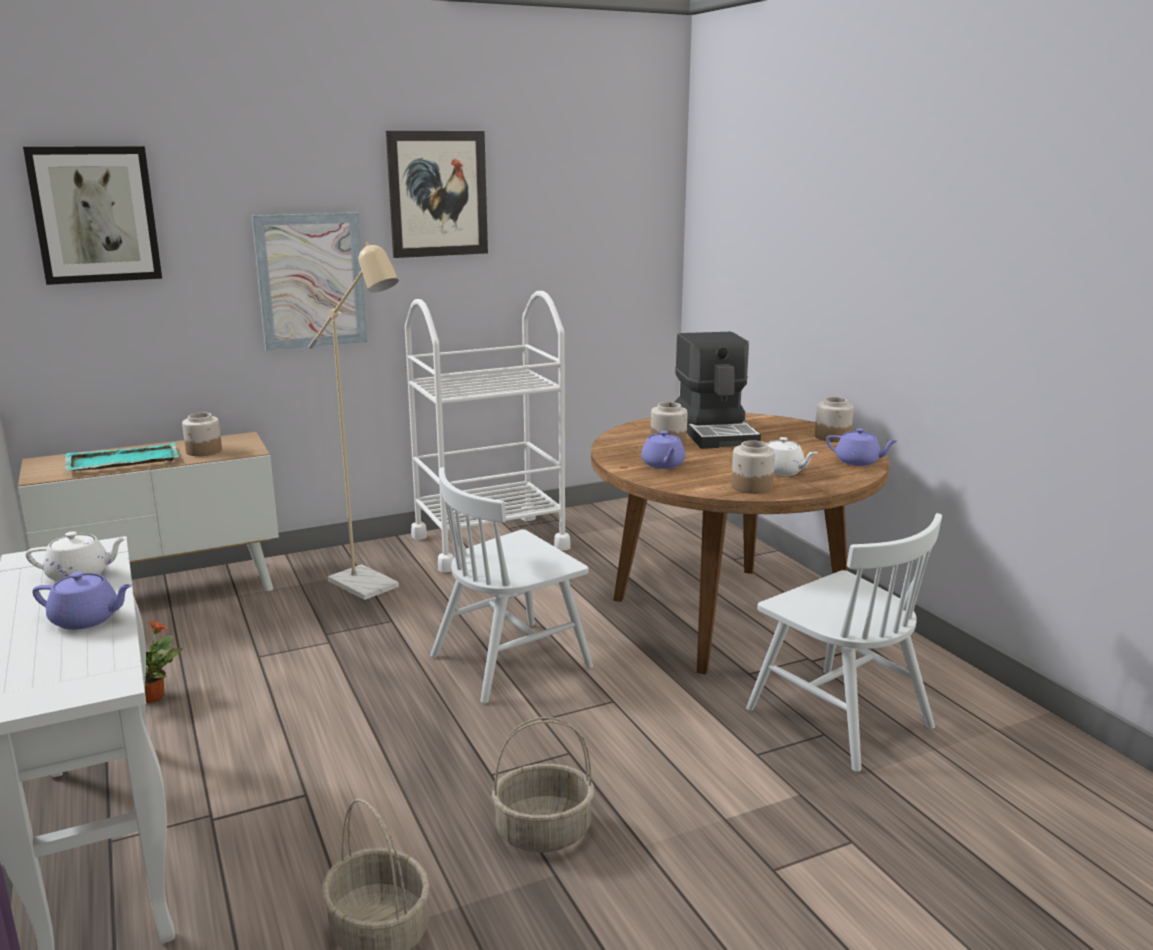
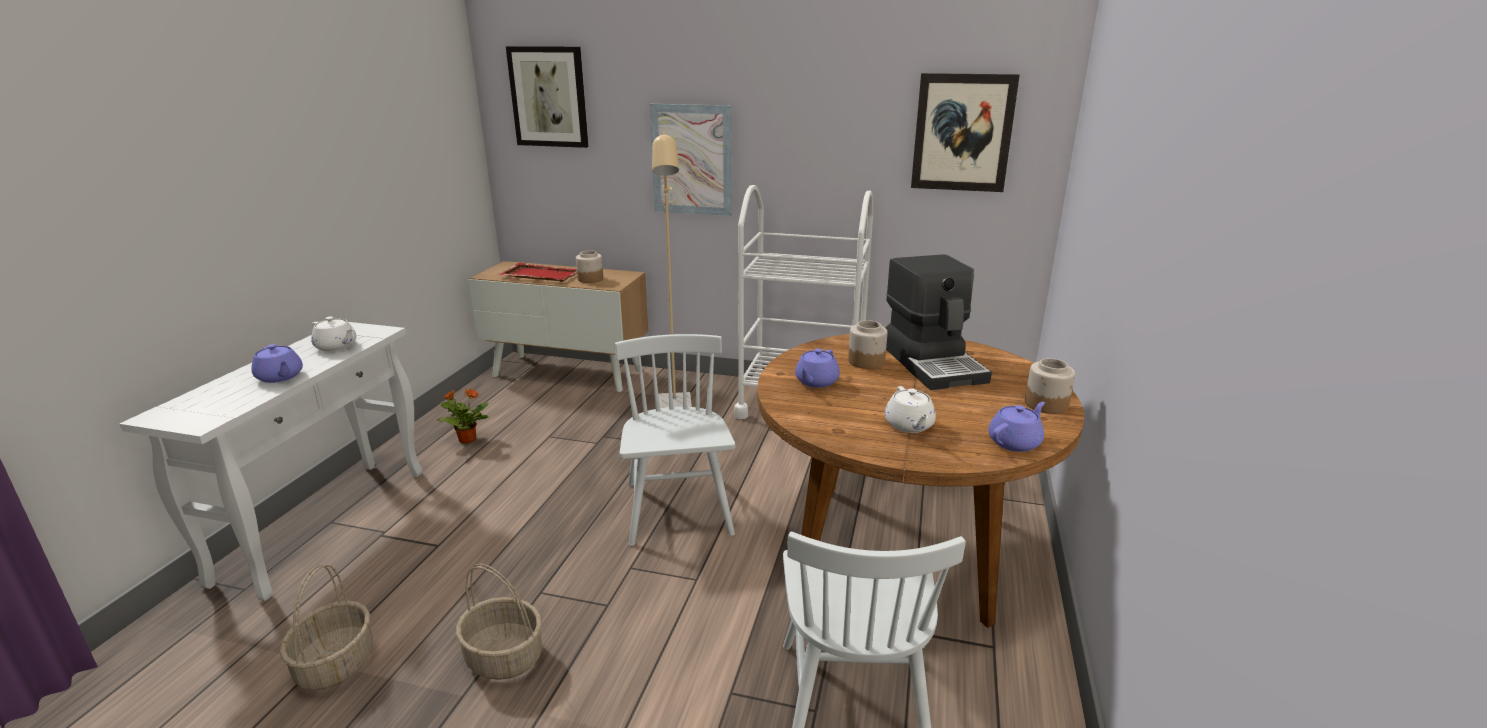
camera: 40 degrees right, 5 degrees up
turquoise tray [65,443,179,471] -> red tray [498,263,577,282]
picture [386,131,488,258] -> picture moved to [911,73,1020,192]
white chair [430,467,593,704] -> white chair turned 75 degrees clockwise [615,334,735,546]
coffee machine [675,332,761,449] -> coffee machine turned 45 degrees counterclockwise [885,254,992,390]
jar [731,440,775,494] -> none
purple teapot [826,428,898,466] -> purple teapot turned 105 degrees counterclockwise [988,402,1045,452]

